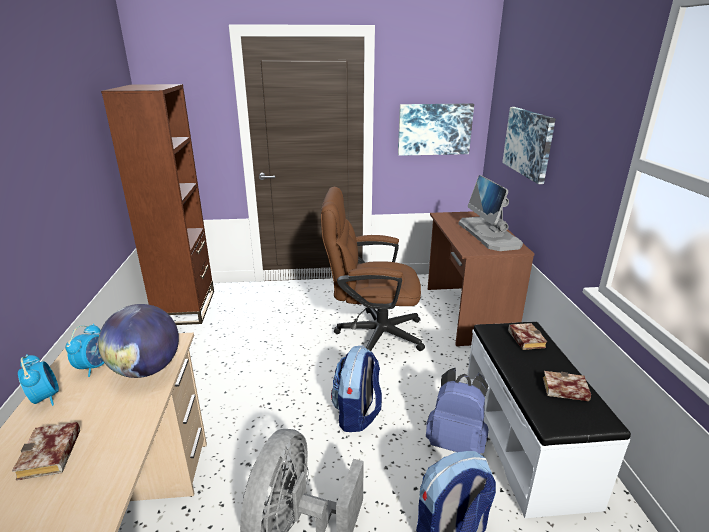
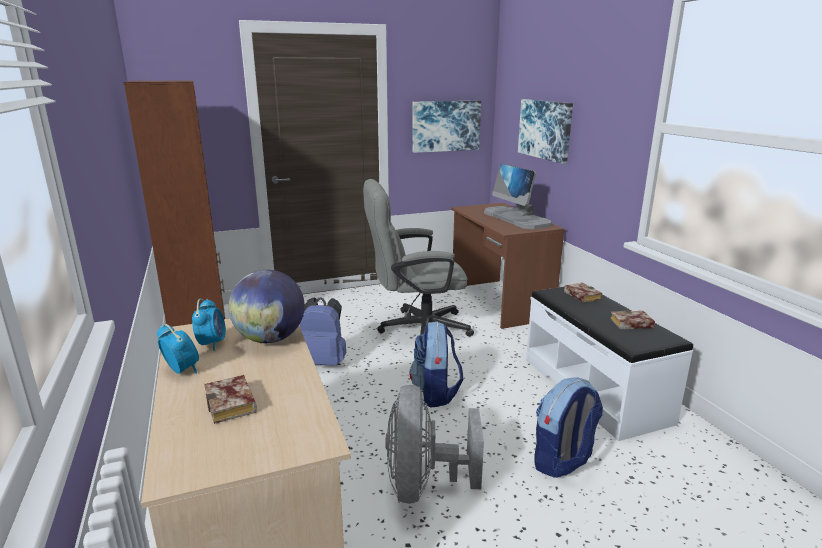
camera: 15 degrees left, 5 degrees down
brown office chair [321,187,425,351] -> grey office chair [363,179,474,337]
blue backpack [426,368,488,454] -> blue backpack moved to [300,297,346,366]

